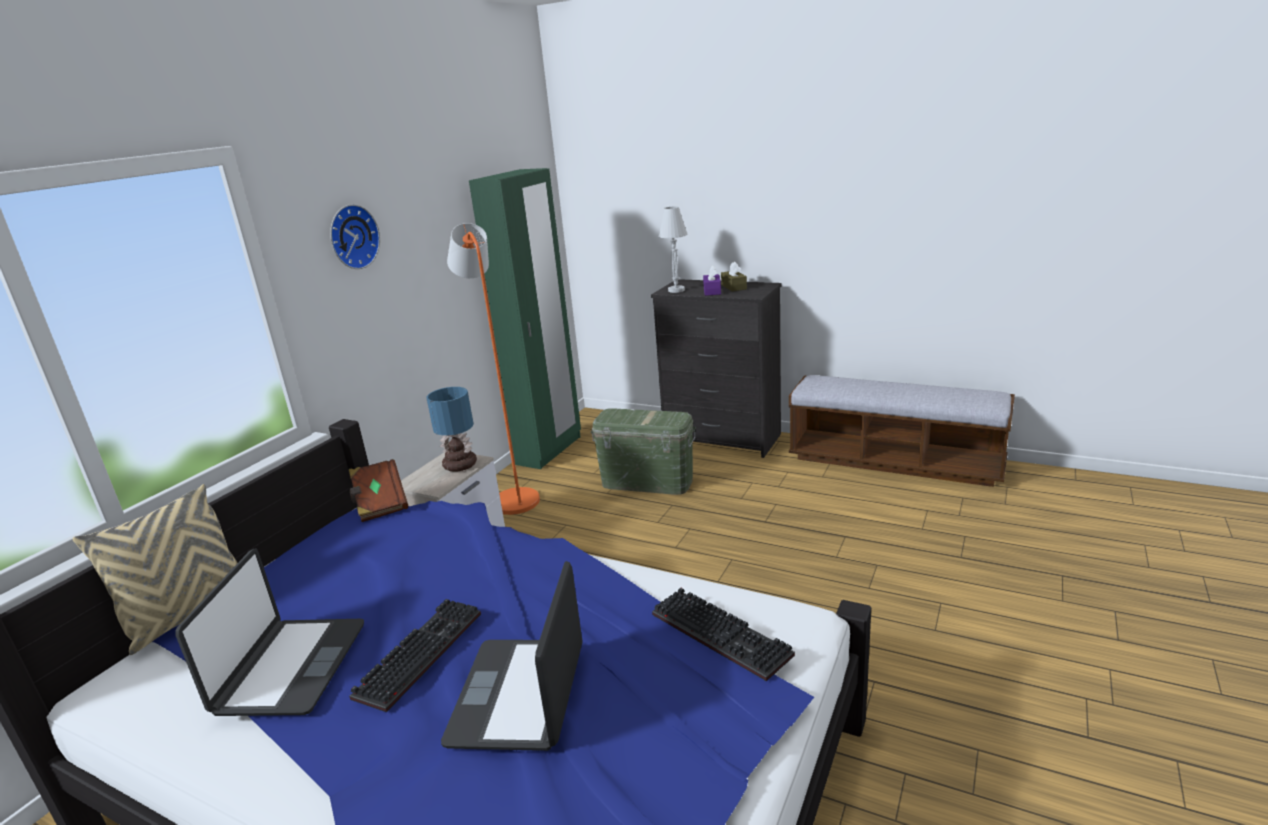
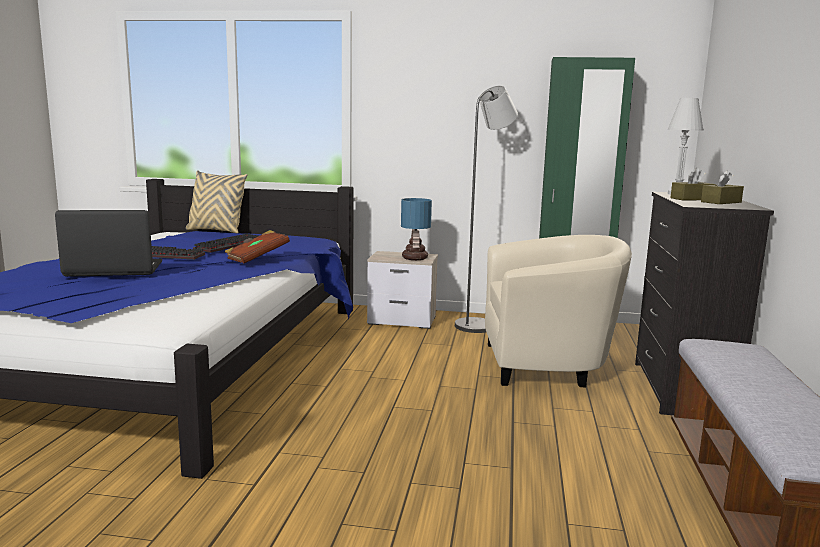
camera: 70 degrees right, 10 degrees down
laptop [175,548,364,716] -> none
wall clock [330,204,380,269] -> none
brown book [349,459,408,522] -> brown book moved to [225,230,290,263]
orange floor lamp [447,223,540,515] -> grey floor lamp [455,85,518,333]
green storage box [591,408,696,495] -> beige armchair [485,235,632,387]
keyboard [652,588,795,681] -> keyboard moved to [193,234,259,253]
purple tissue box [703,265,721,296] -> brown tissue box [670,168,716,200]

